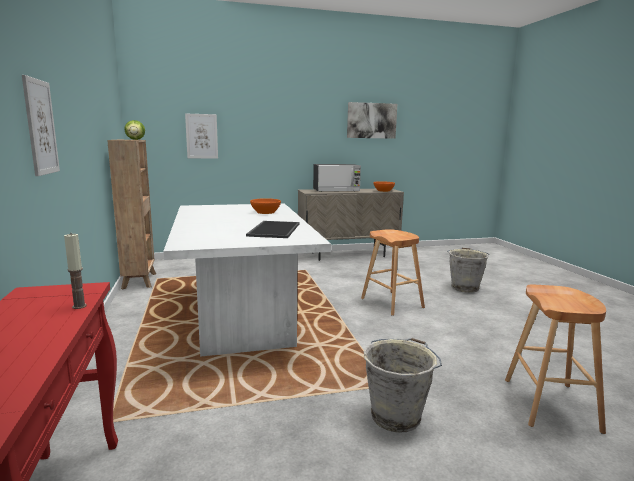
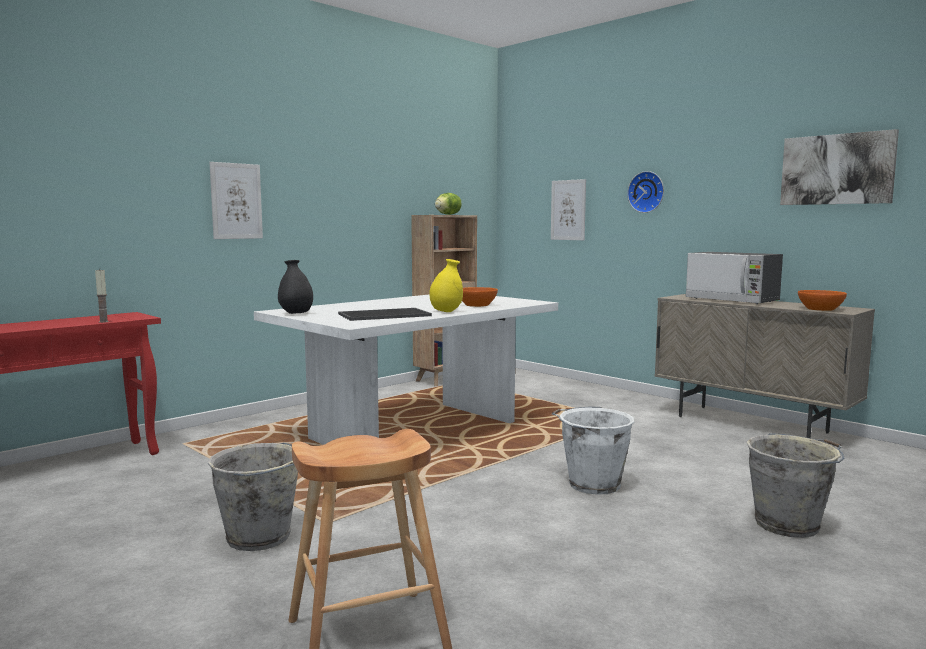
camera: 60 degrees right, 5 degrees down
brown stool [361,229,425,316] -> white bucket [552,407,634,495]
none -> black vase [278,260,313,314]
none -> yellow vase [429,259,463,312]
none -> wall clock [627,171,664,213]

